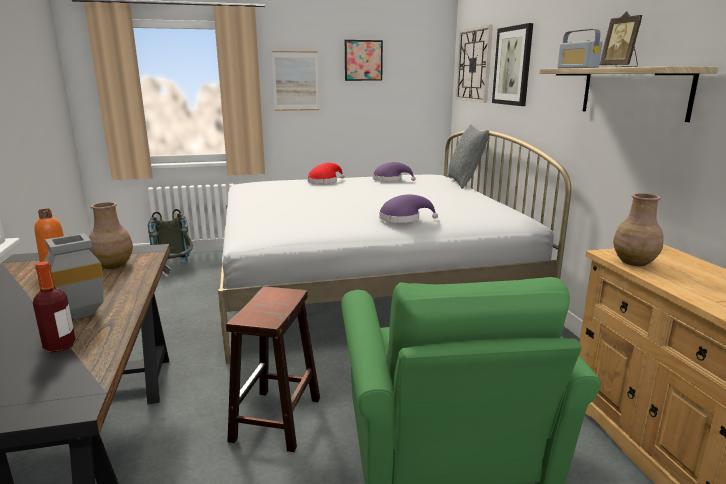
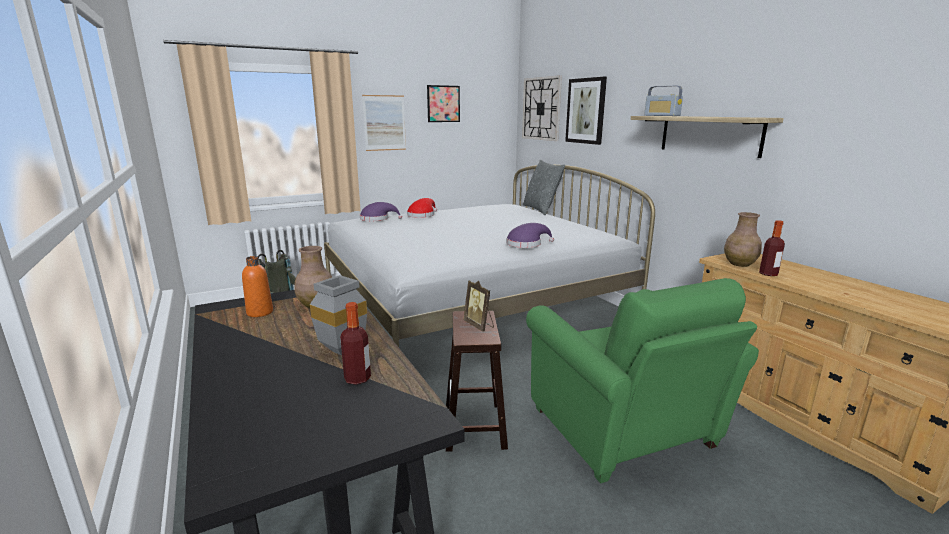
camera: 15 degrees left, 0 degrees up
purple hat [373,162,416,181] -> purple hat moved to [360,202,402,221]
picture frame [599,11,642,67] -> picture frame moved to [463,281,494,332]
none -> bottle [759,220,785,276]

